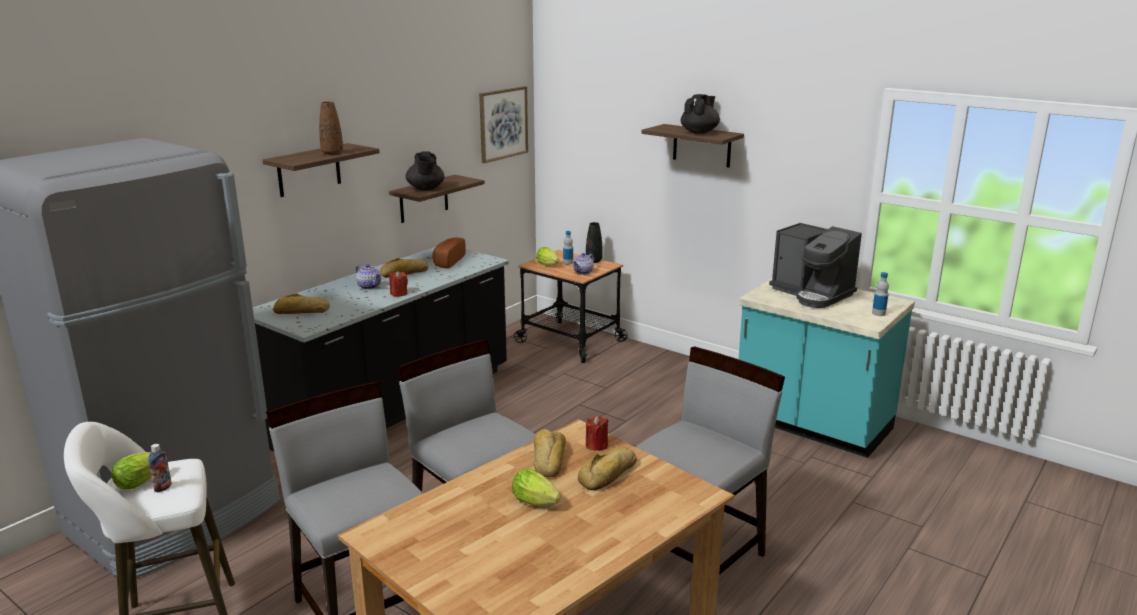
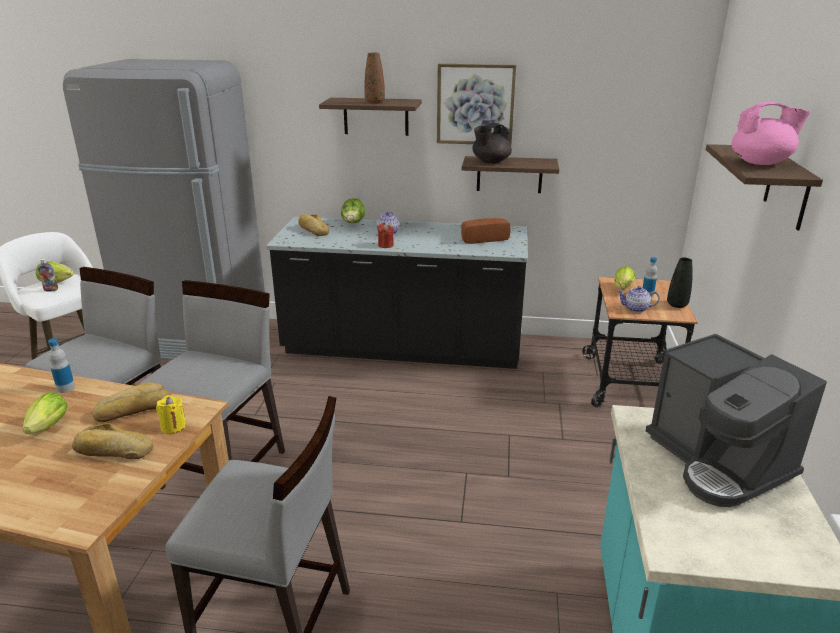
camera: 60 degrees right, 5 degrees up
bread [381,258,428,278] -> none
picture [479,86,528,163] -> picture moved to [437,64,516,145]
red candle [586,416,608,451] -> yellow candle [156,395,186,434]
black teapot [681,94,720,134] -> pink teapot [731,102,810,165]
coffee machine [769,223,862,308] -> coffee machine turned 45 degrees counterclockwise [646,334,827,507]
bottle [872,272,889,316] -> bottle moved to [48,338,75,393]
none -> lettuce [341,198,365,223]

